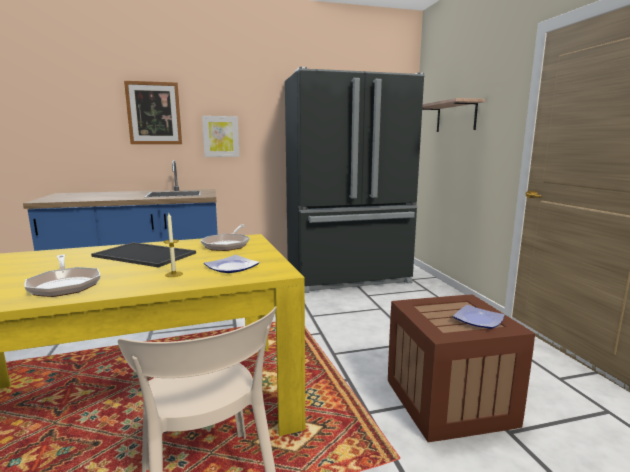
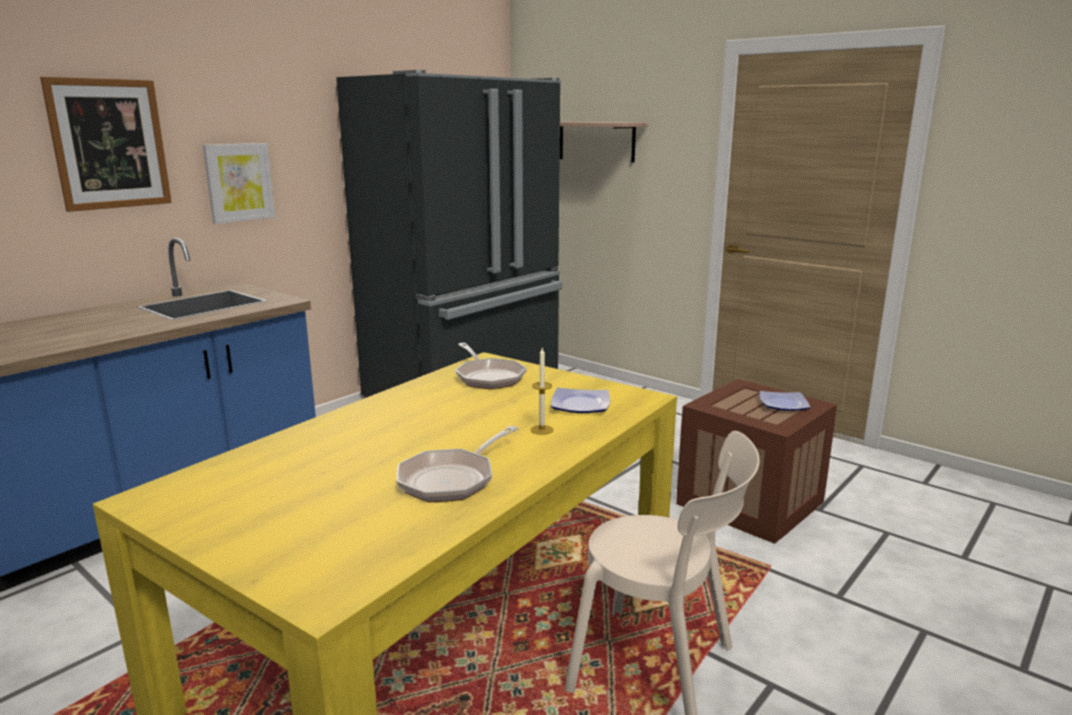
camera: 35 degrees left, 5 degrees up
frying pan [24,255,100,297] -> frying pan turned 105 degrees clockwise [397,426,518,502]
tray [91,242,196,268] -> none

